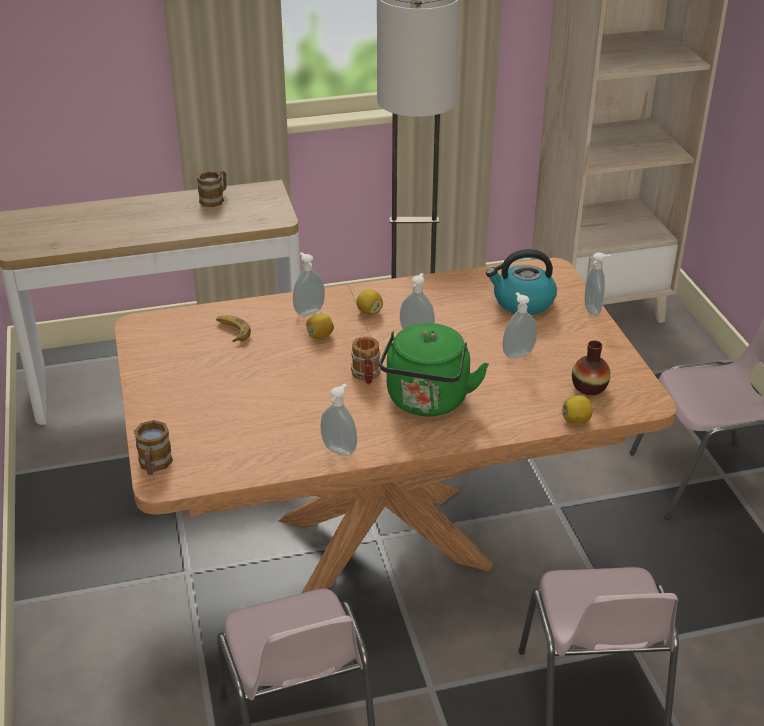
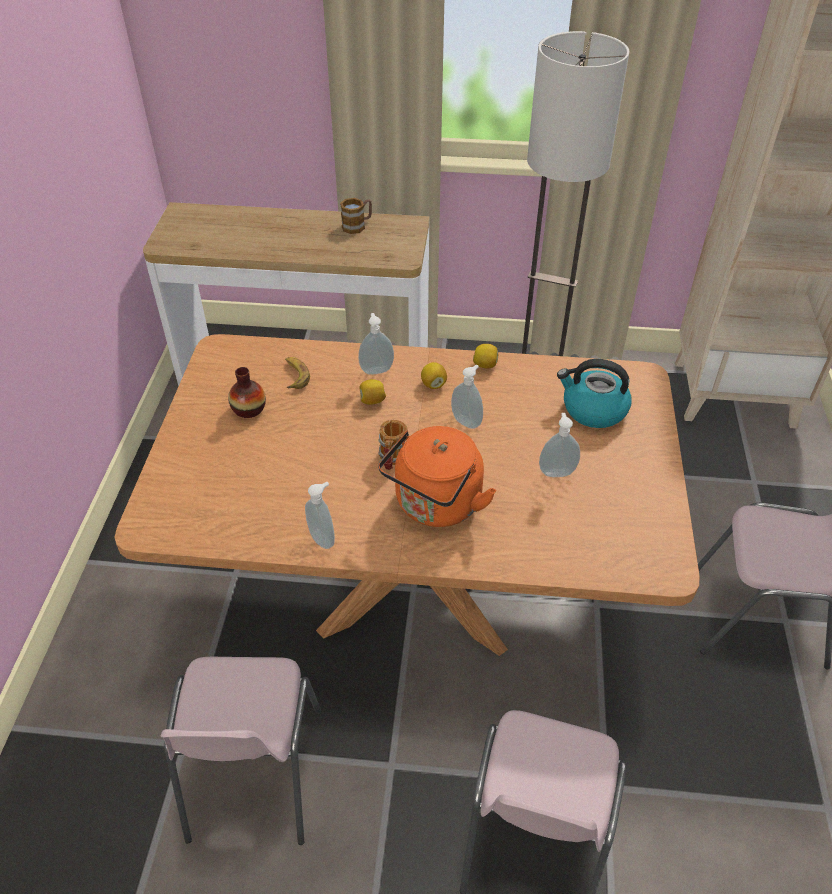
camera: 20 degrees right, 10 degrees up
mug [134,420,173,475] -> none
green kettle [379,323,489,416] -> orange kettle [378,426,496,527]
lemon [562,395,592,424] -> lemon moved to [473,344,498,369]
vase [572,341,611,395] -> vase moved to [228,367,266,418]
soap dispenser [585,252,611,316] -> none

